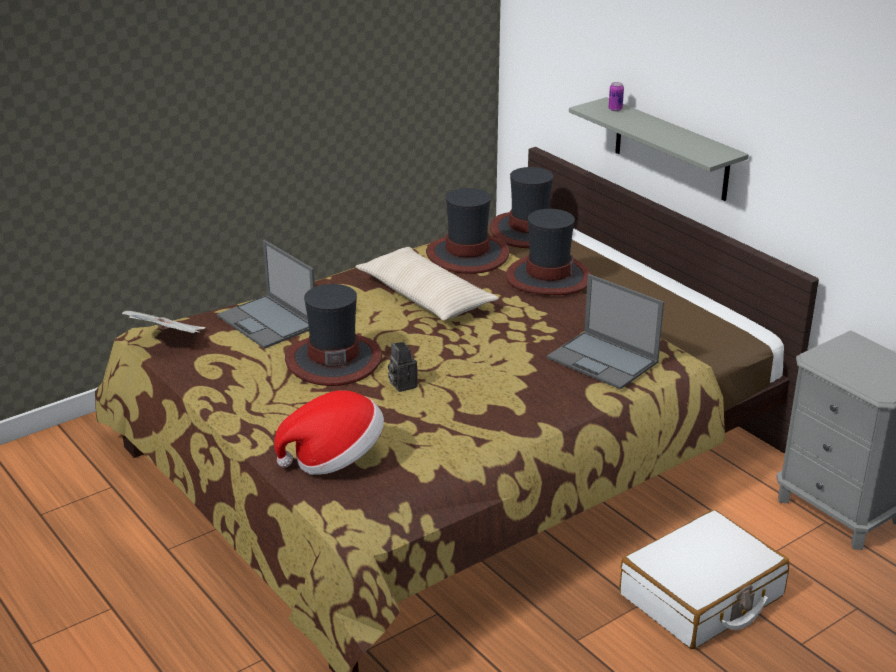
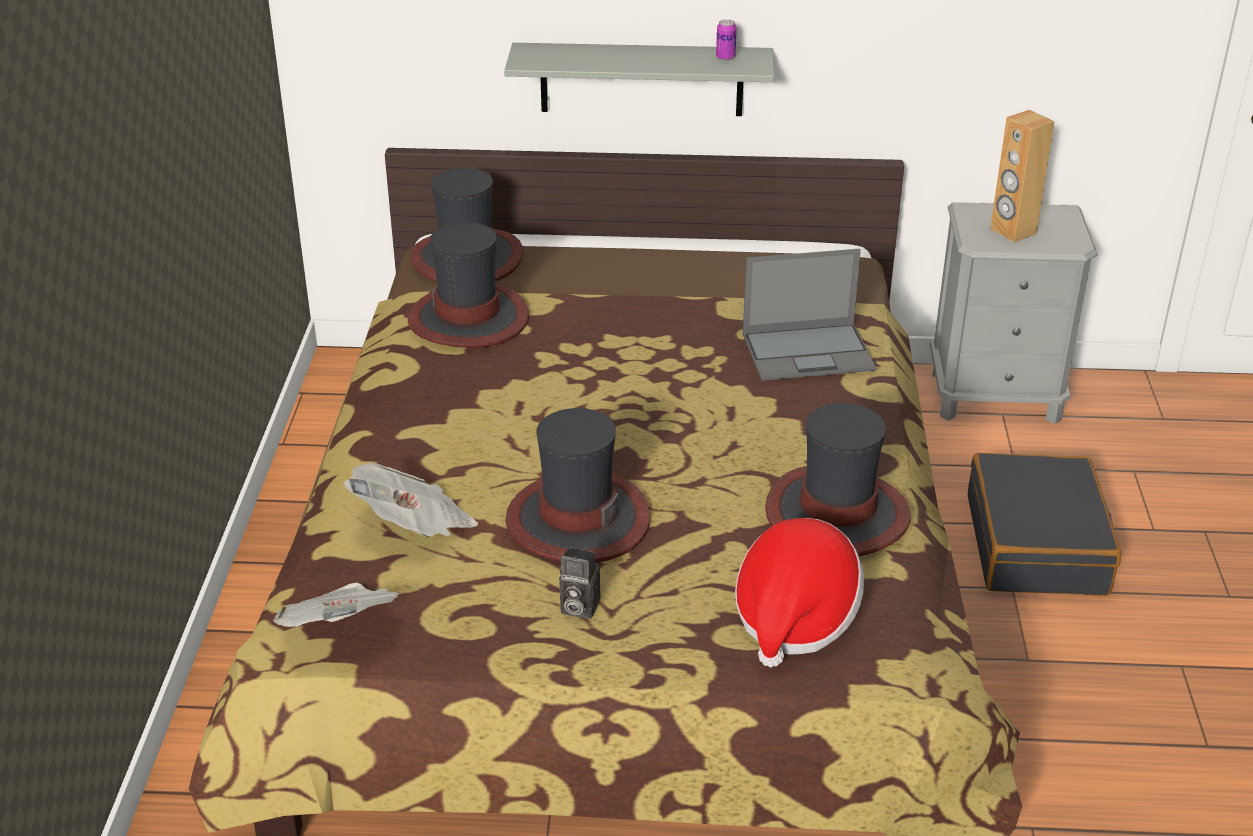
camera: 50 degrees left, 5 degrees up
laptop [217,240,315,349] -> newspaper [343,463,478,537]
beige pillow [356,247,499,321] -> none
camera [388,342,418,392] -> camera moved to [559,547,601,619]
hat [506,209,592,295] -> hat moved to [765,403,911,556]
can [608,82,624,111] -> can moved to [716,19,737,60]
white suitcase [620,510,789,649] -> black suitcase [968,453,1121,596]
none -> brown speaker [990,110,1054,242]

